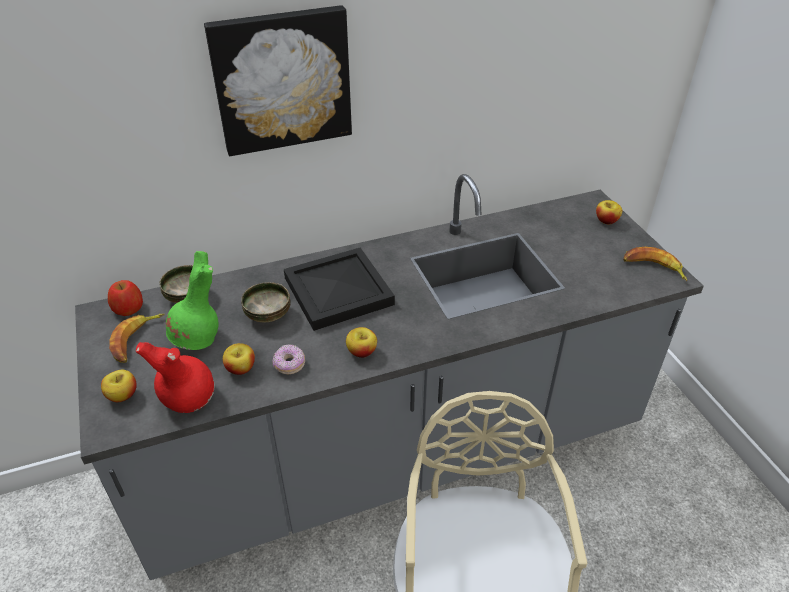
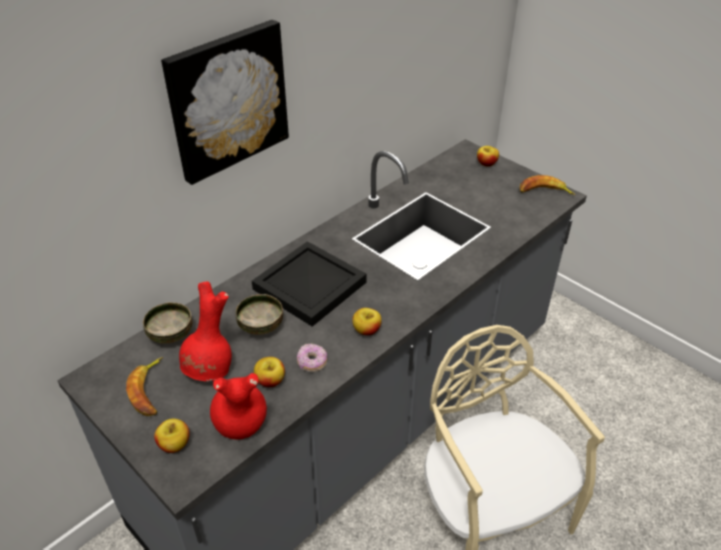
camera: 25 degrees left, 0 degrees up
apple [108,280,143,316] -> none
green vase [166,251,219,350] -> red vase [179,281,232,381]

